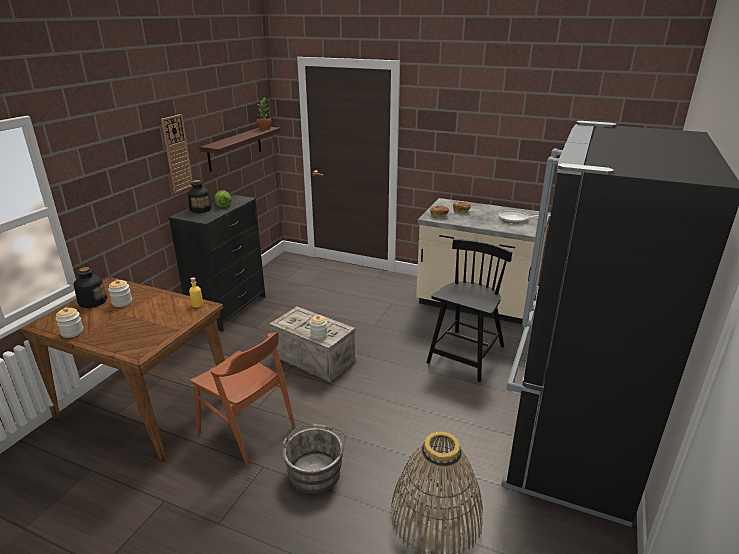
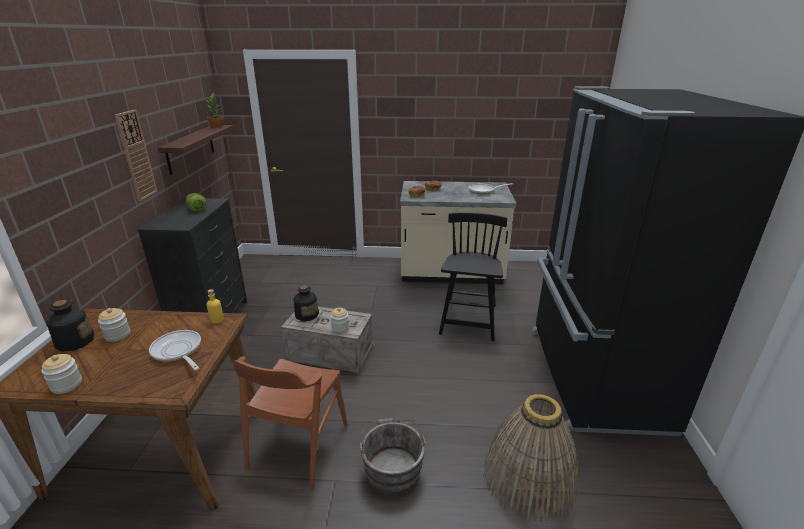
camera: 20 degrees left, 0 degrees up
bottle [188,180,212,213] -> bottle moved to [294,285,319,321]
brown chair [190,332,296,467] -> brown chair turned 90 degrees clockwise [233,356,347,489]
none -> frying pan [149,330,201,371]

